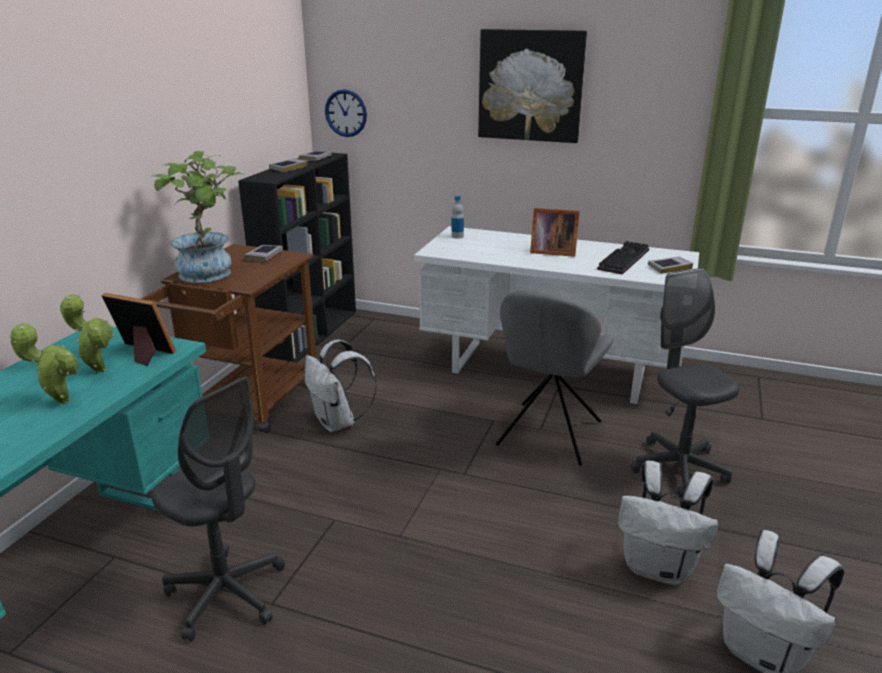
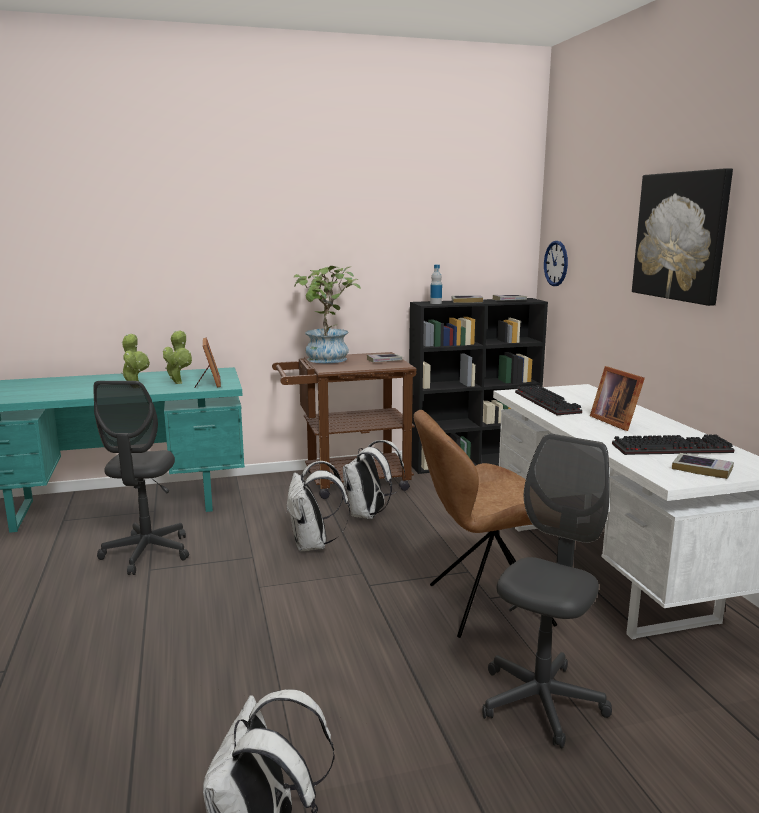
camera: 55 degrees right, 10 degrees down
bottle [451,195,464,239] -> bottle moved to [430,265,442,304]
grey chair [496,289,614,466] -> brown chair [413,410,557,638]
white backpack [618,461,718,585] -> white backpack moved to [286,461,350,552]
none -> keyboard [515,385,582,415]

